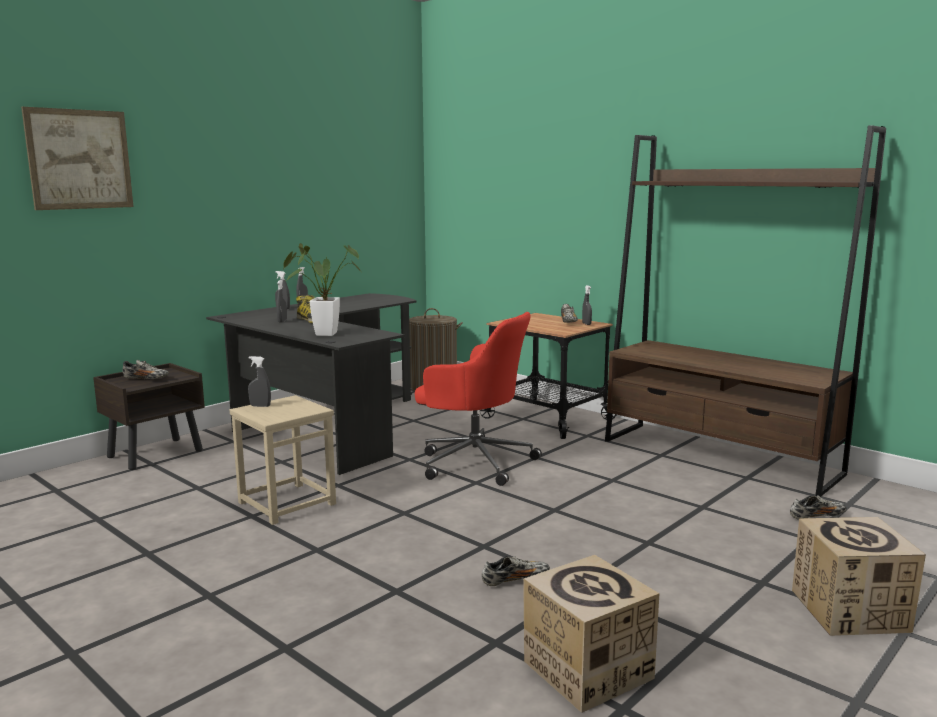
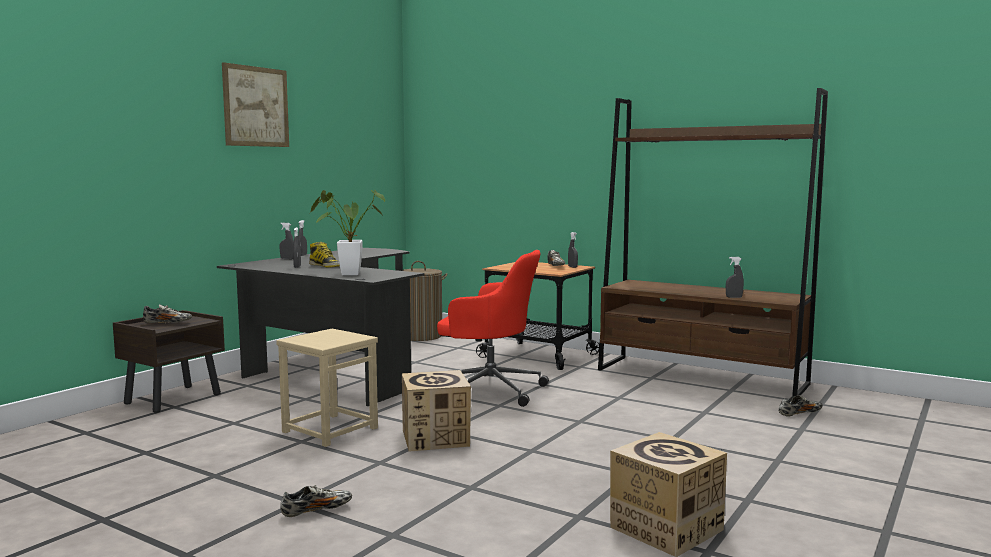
camera: 10 degrees left, 5 degrees down
picture [21,107,134,210] -> picture moved to [222,62,289,147]
grey spray bottle [248,356,271,407] -> grey spray bottle moved to [726,257,744,298]
shoe [482,556,550,586] -> shoe moved to [280,485,352,517]
cardboard box [792,517,926,636] -> cardboard box moved to [402,370,471,452]

